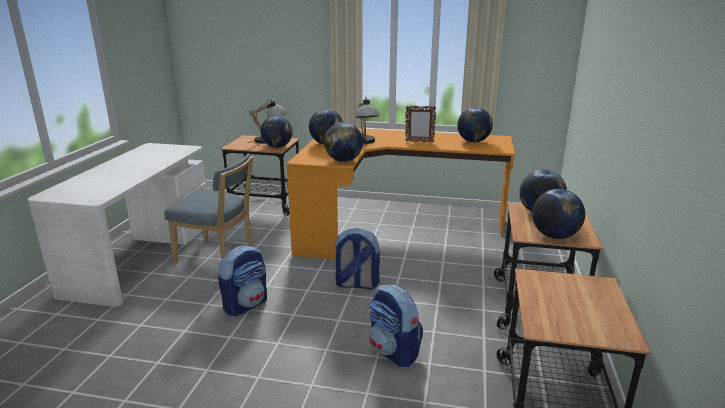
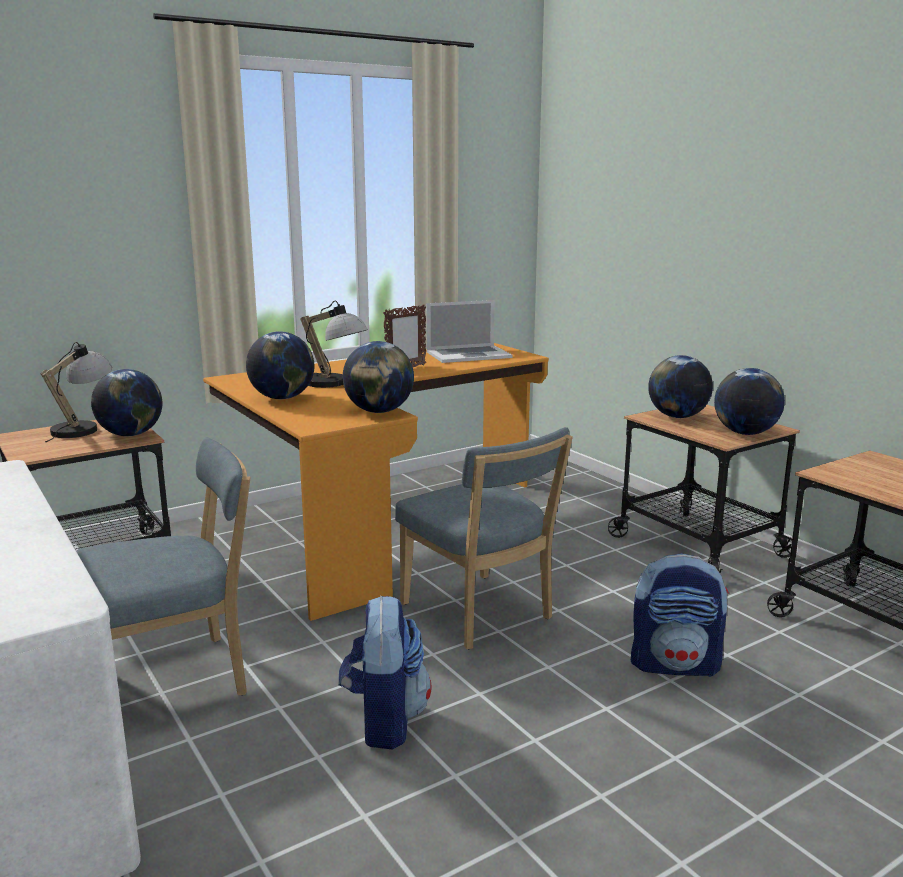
camera: 45 degrees left, 5 degrees down
backpack [334,228,380,290] -> blue chair [395,427,573,649]
globe [457,107,493,142] -> laptop [426,300,512,363]

